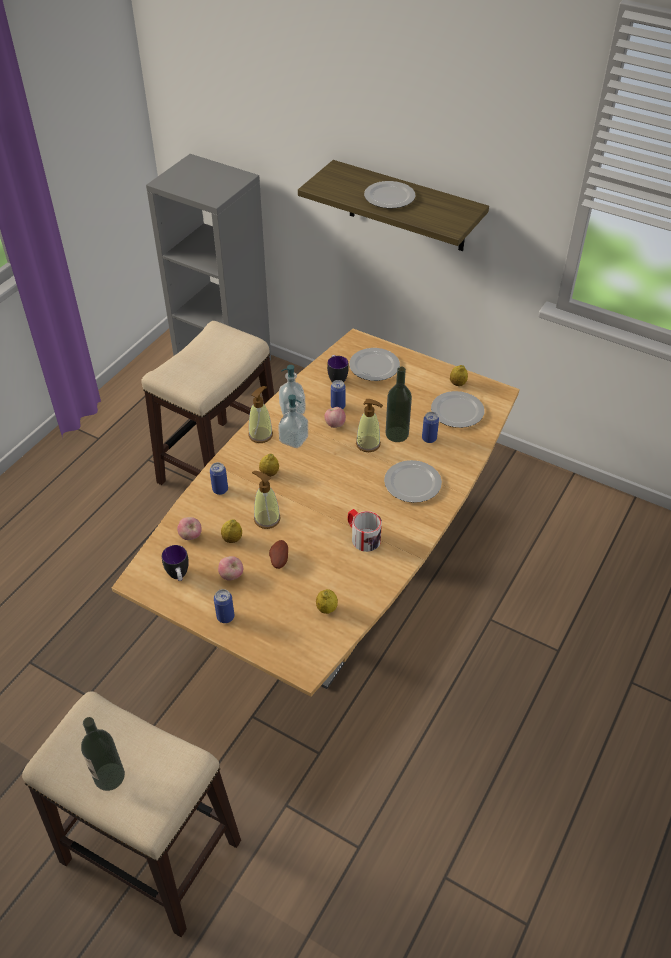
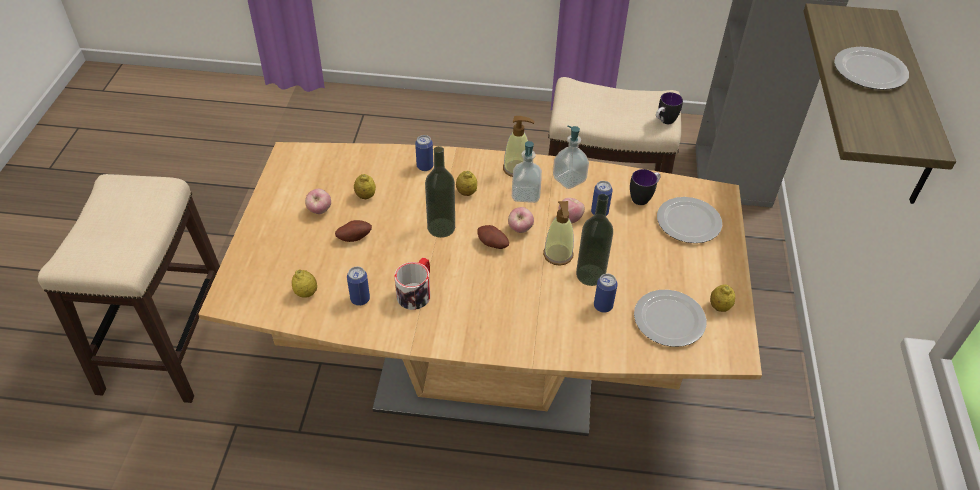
camera: 65 degrees right, 0 degrees up
bottle [81,717,125,791] -> bottle moved to [425,146,455,238]
mug [162,545,189,581] -> mug moved to [656,92,683,124]
apple [177,517,202,540] -> apple moved to [508,207,534,233]
can [214,589,234,623] -> can moved to [347,266,370,306]
soap dispenser [252,471,281,529] -> none
plate [384,460,442,503] -> none
none -> potato [477,225,509,249]

